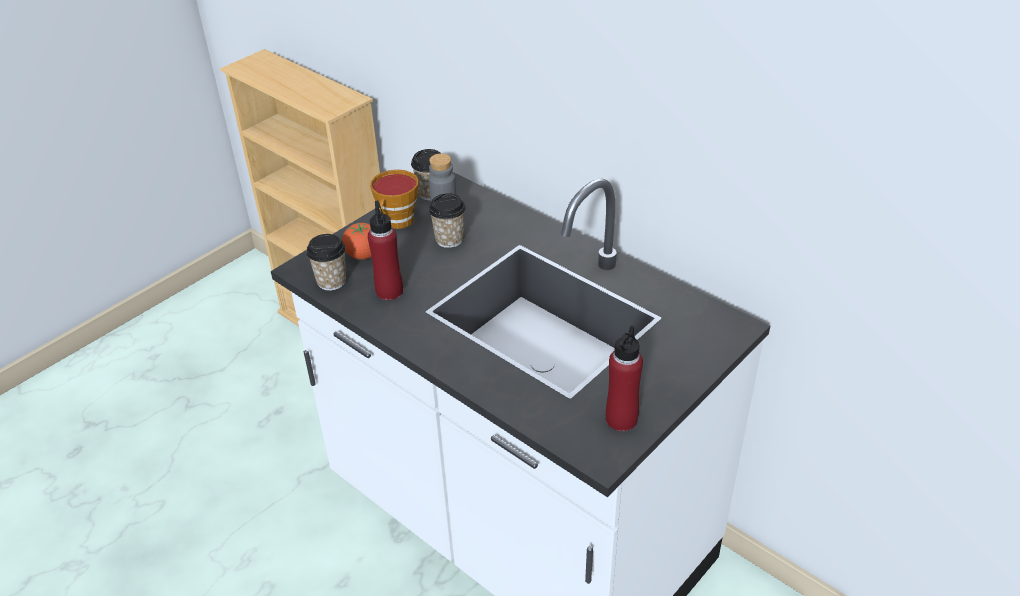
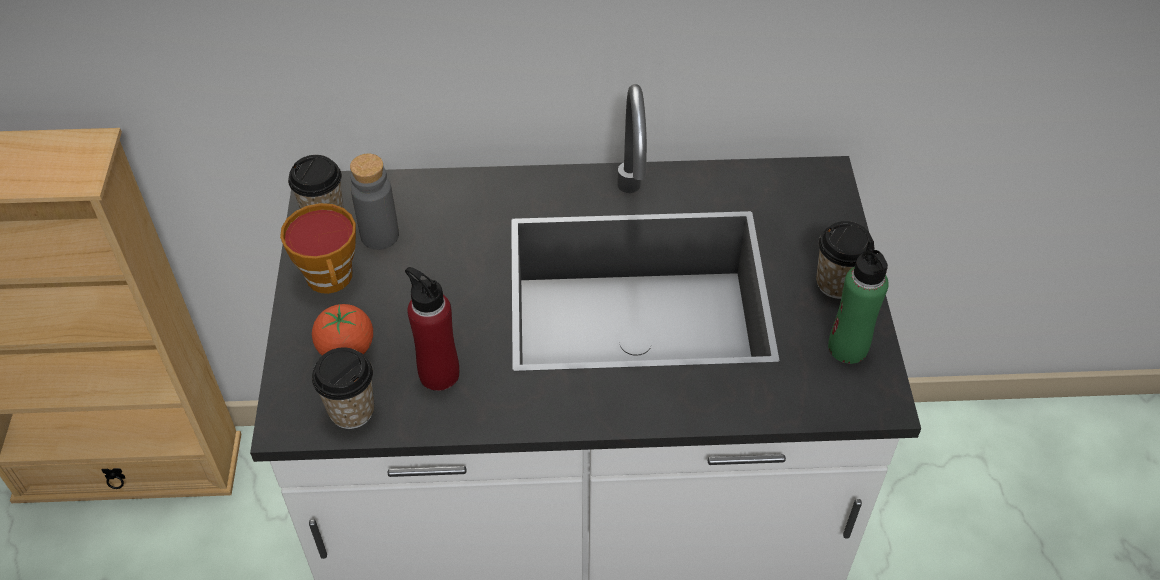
camera: 45 degrees left, 10 degrees up
cup [429,193,466,248] -> cup moved to [816,221,875,299]
red bottle [606,325,643,431] -> green bottle [828,239,889,364]

